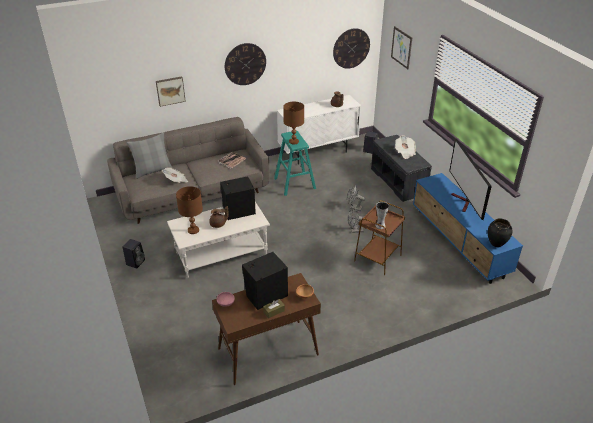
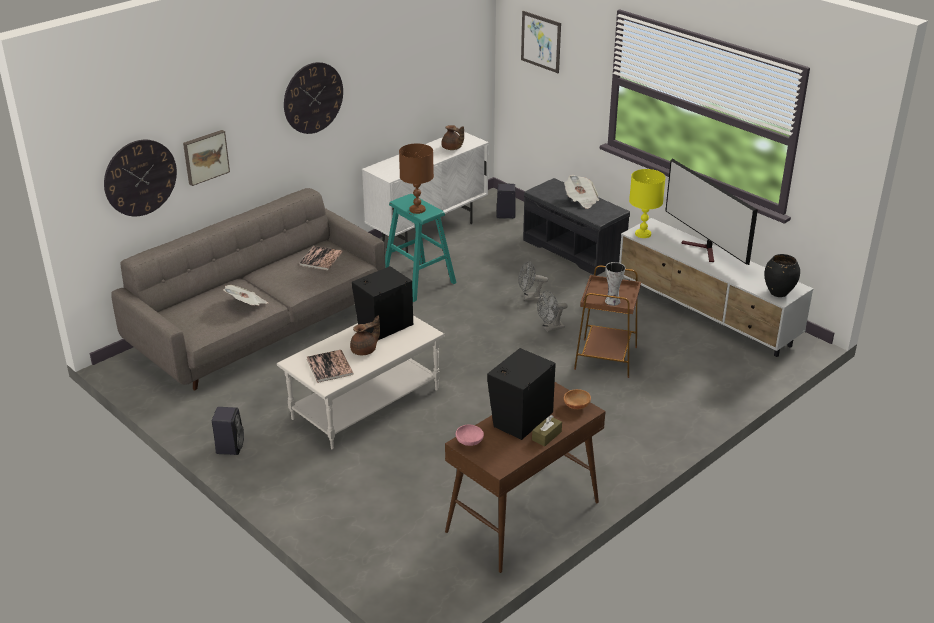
camera: 20 degrees left, 5 degrees down
grey pillow [126,132,172,179] -> none
brown table lamp [176,186,203,234] -> book [307,350,354,383]
wall clock [333,28,370,69] -> wall clock moved to [104,140,177,216]
blue tv stand [413,173,523,284] -> white tv stand [619,218,814,357]
none -> yellow table lamp [629,169,666,238]

